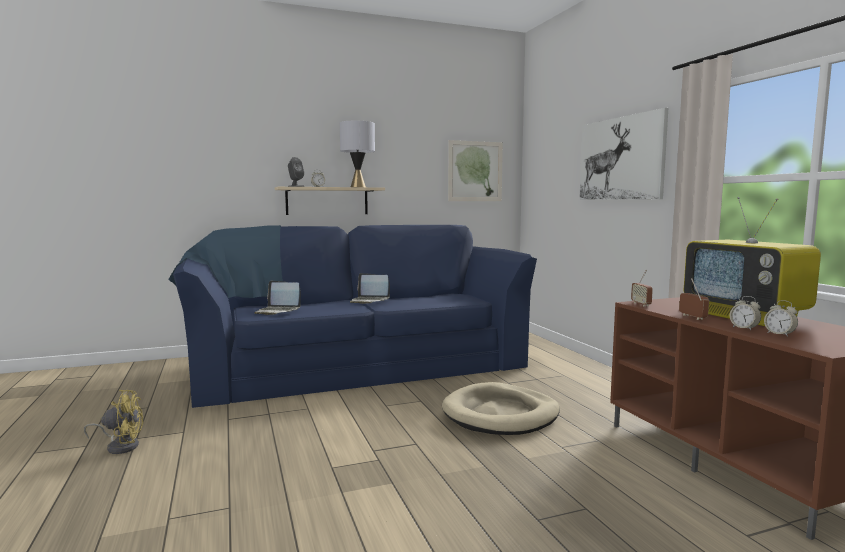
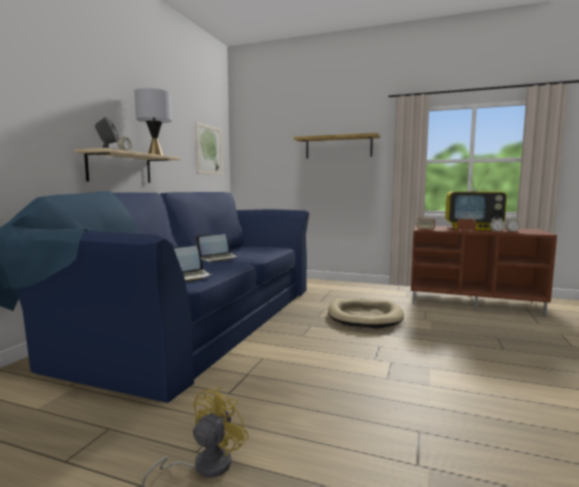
camera: 50 degrees left, 0 degrees up
picture [579,108,668,200] -> shelf [294,133,380,158]

